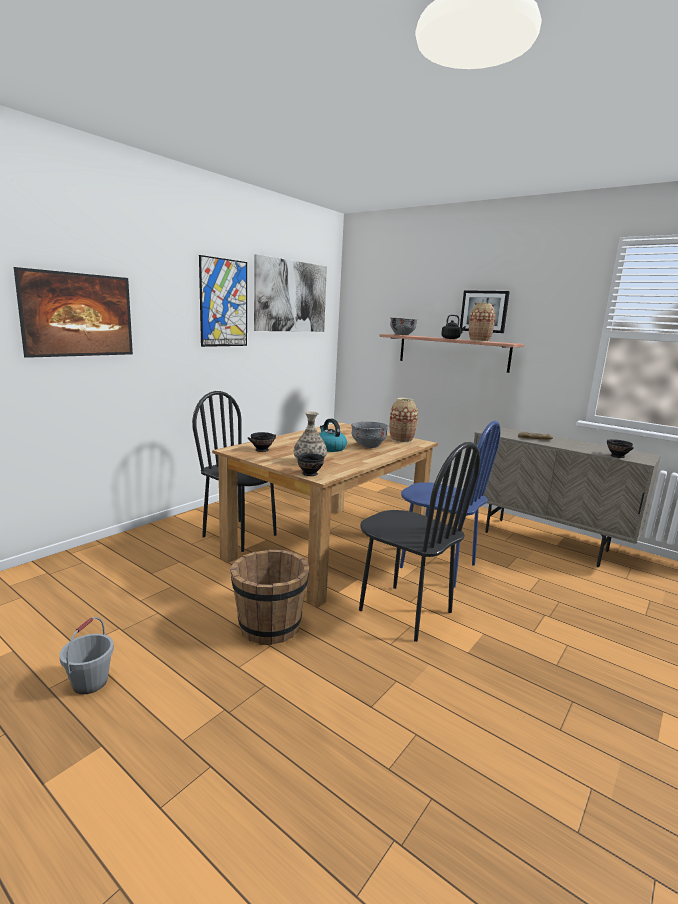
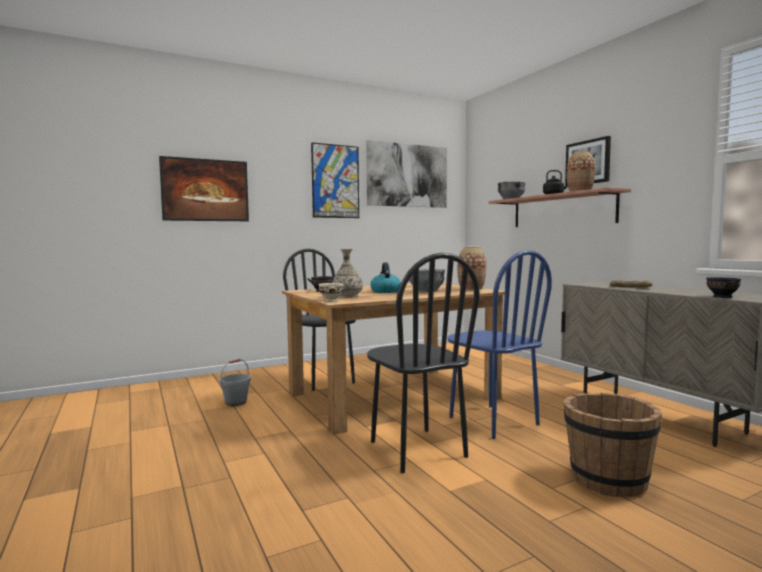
camera: 25 degrees right, 10 degrees down
grey bucket [59,617,114,694] -> grey bucket moved to [219,359,251,406]
brown bucket [230,550,309,645] -> brown bucket moved to [564,393,662,497]
black bowl [297,453,324,476] -> beige bowl [318,283,344,302]

